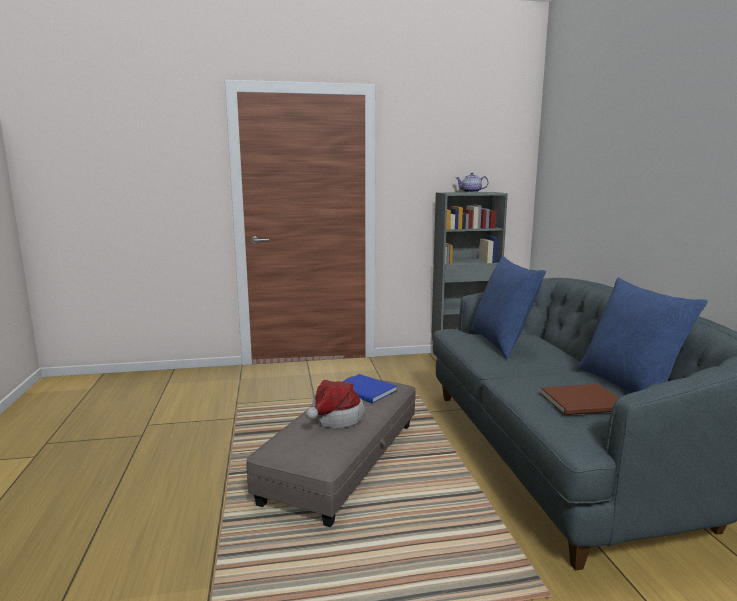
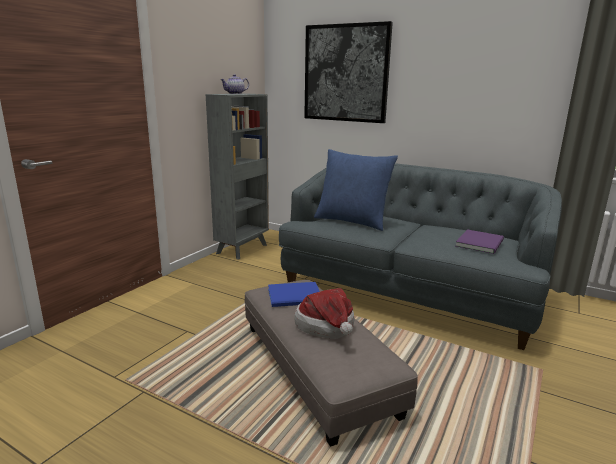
camera: 50 degrees left, 5 degrees up
brown book [540,384,619,415] -> purple book [456,229,504,254]
blue pillow [577,278,708,393] -> none
none -> picture [304,21,393,123]

